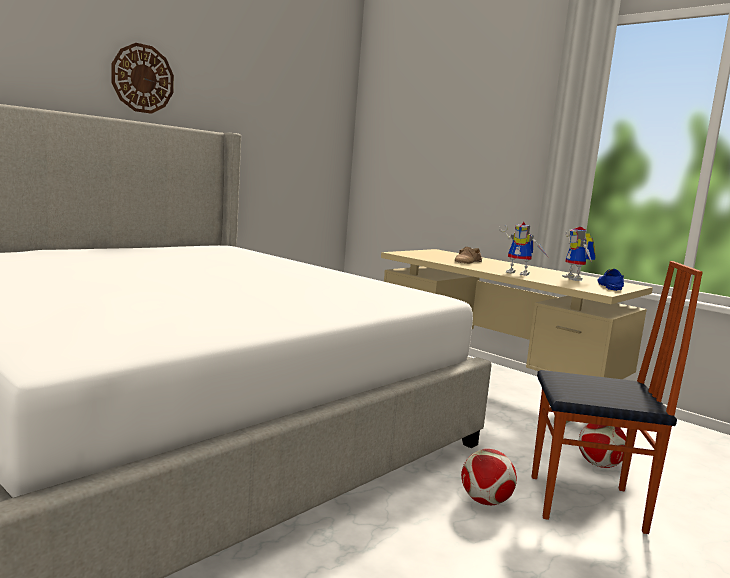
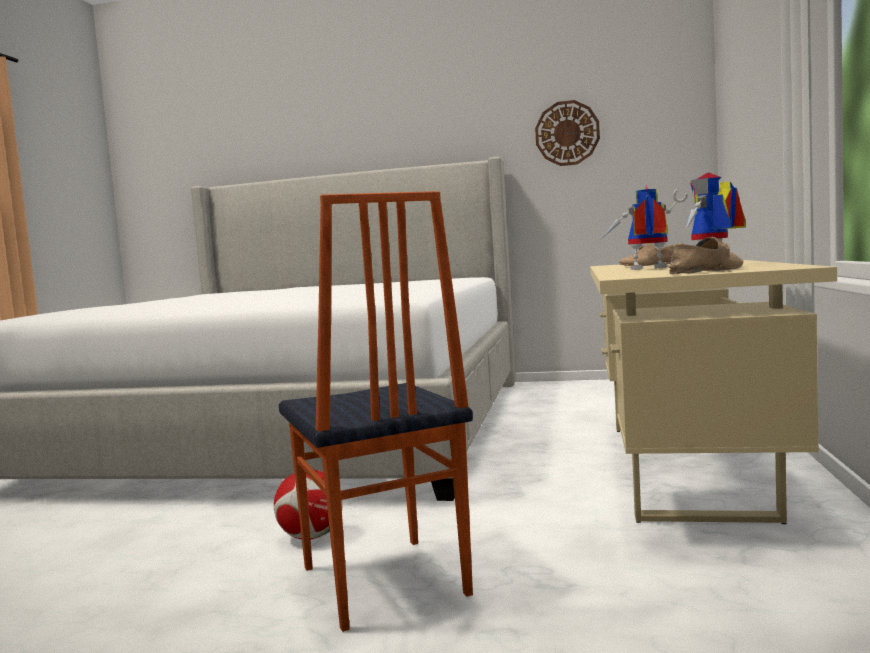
camera: 60 degrees right, 5 degrees down
wall clock [111,43,174,114] -> wall clock moved to [535,100,600,166]
toy robot [499,222,547,276] -> toy robot turned 105 degrees clockwise [601,185,687,270]
football [579,423,626,468] -> none
blue shoe [597,269,624,291] -> beige shoe [668,237,744,274]

